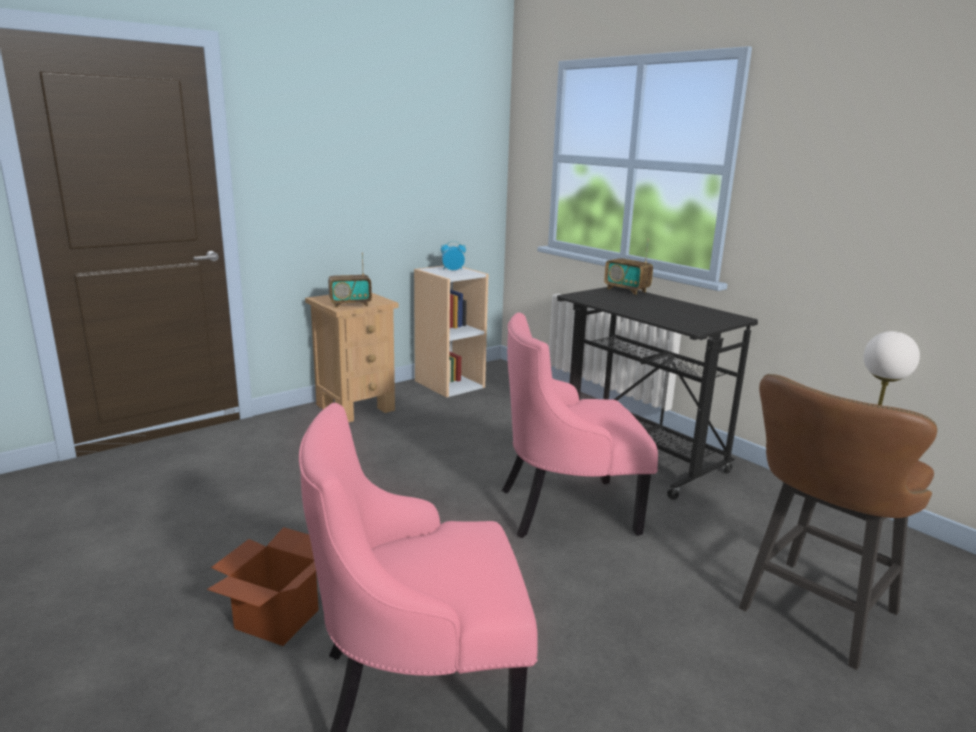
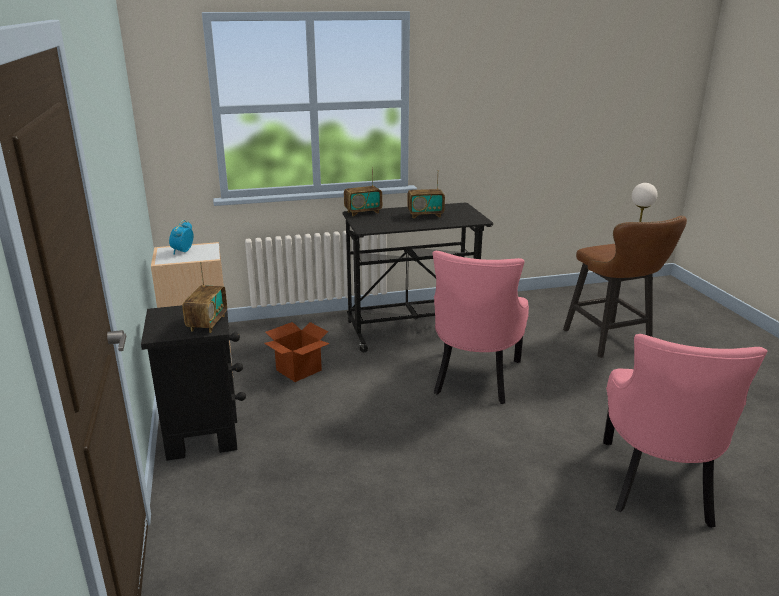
camera: 65 degrees left, 5 degrees up
cardboard box [207,527,319,646] -> cardboard box moved to [264,322,330,382]
beige nightstand [305,293,399,423] -> black nightstand [141,305,246,461]
none -> radio [407,175,445,218]

